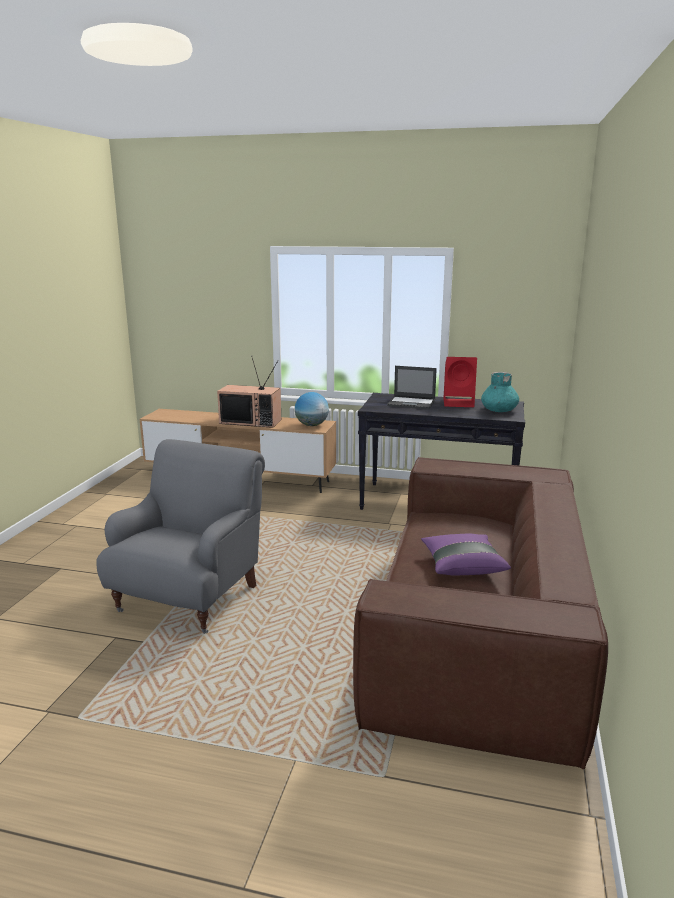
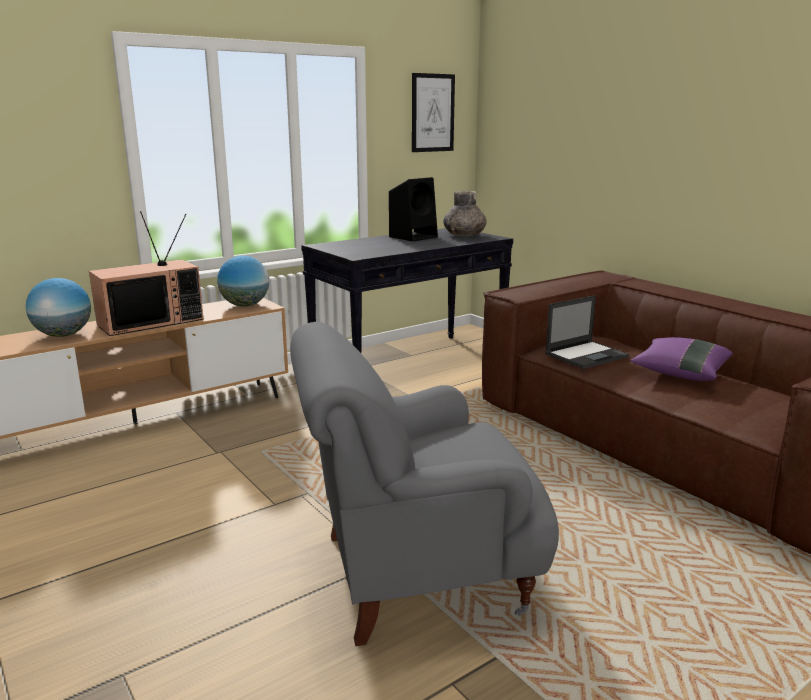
camera: 50 degrees left, 0 degrees up
grey armchair [96,439,265,634] -> grey armchair turned 75 degrees counterclockwise [290,322,559,646]
laptop [387,366,437,409] -> laptop moved to [545,295,629,369]
red speaker [443,357,477,407] -> black speaker [389,177,438,241]
turquoise vase [481,372,519,412] -> grey vase [443,191,487,236]
none -> globe [26,278,91,337]
none -> picture [412,73,455,152]

